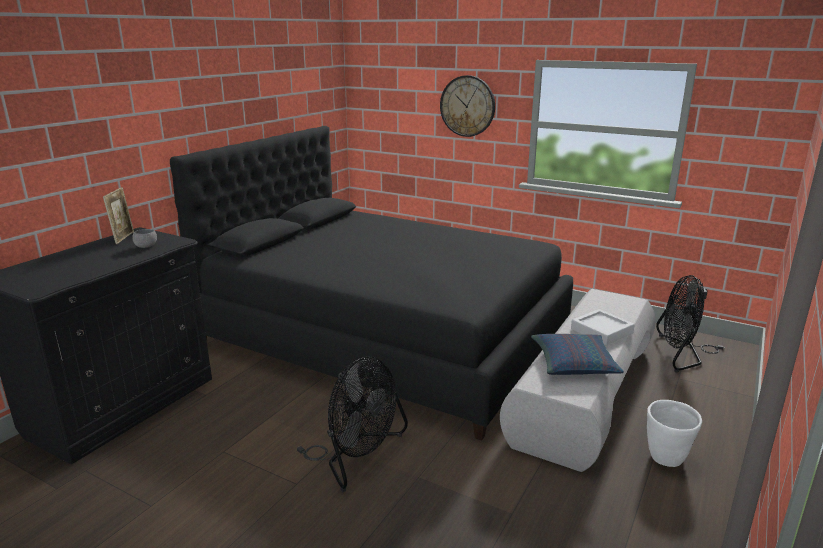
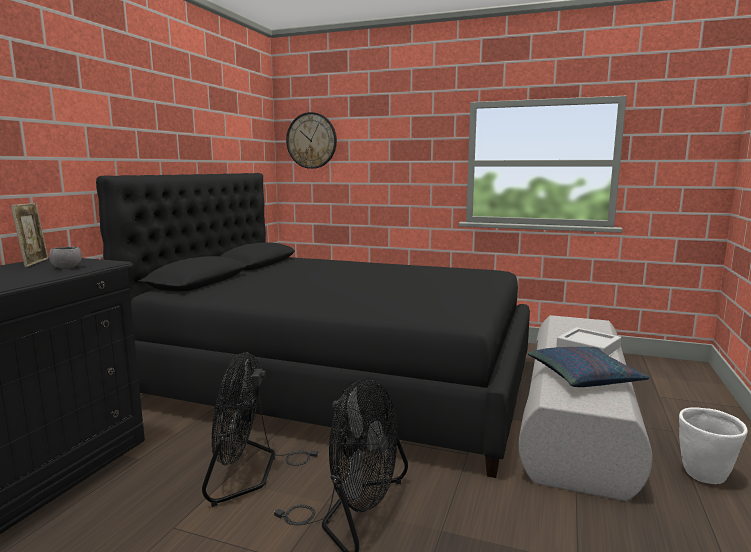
camera: 10 degrees left, 10 degrees down
wall clock [440,75,495,137] -> wall clock moved to [286,112,337,169]
black fan [656,275,724,373] -> black fan moved to [202,352,319,507]

